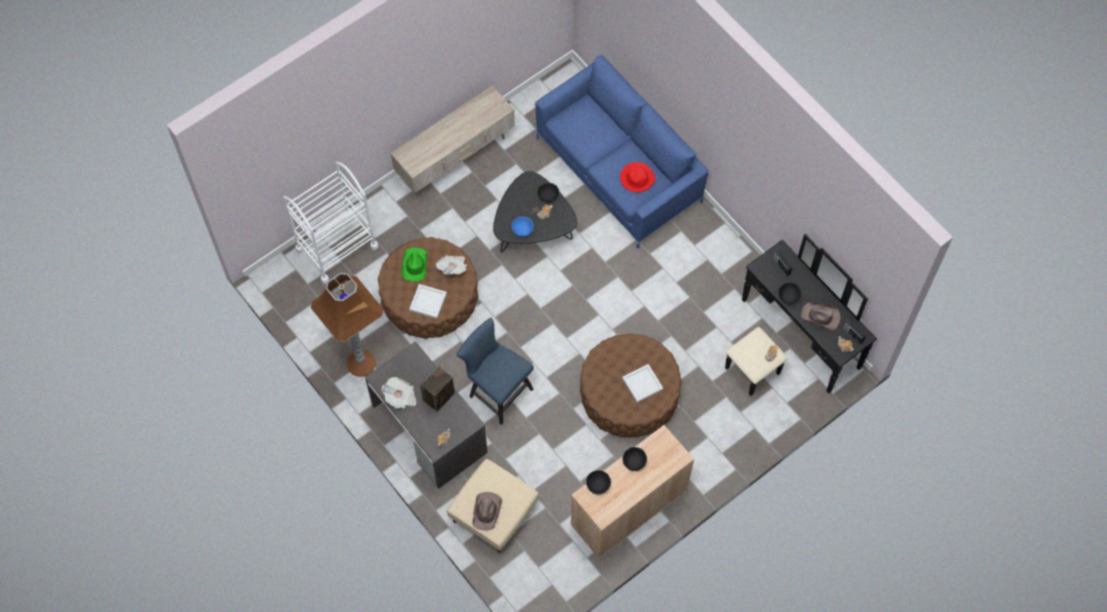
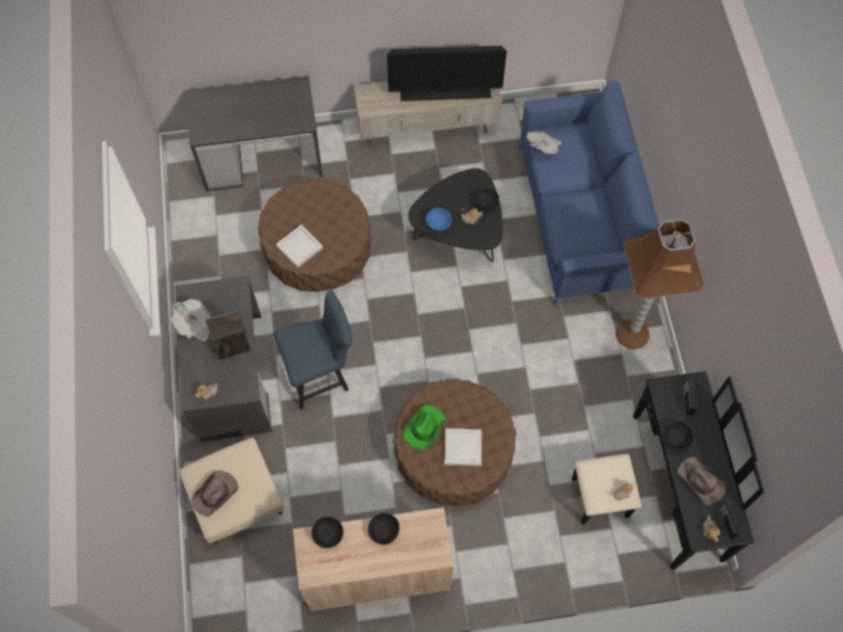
camera: 30 degrees right, 0 degrees up
white cart [283,161,379,284] -> grey desk [186,76,323,191]
brown floor lamp [311,273,384,377] -> brown floor lamp moved to [616,219,704,349]
green hat [401,248,427,282] -> green hat moved to [403,405,446,450]
newspaper [436,255,467,275] -> newspaper moved to [527,132,561,154]
blue chair [456,318,534,425] -> blue chair turned 90 degrees clockwise [274,290,352,410]
red hat [620,162,656,192] -> none
none -> television [387,46,507,101]

